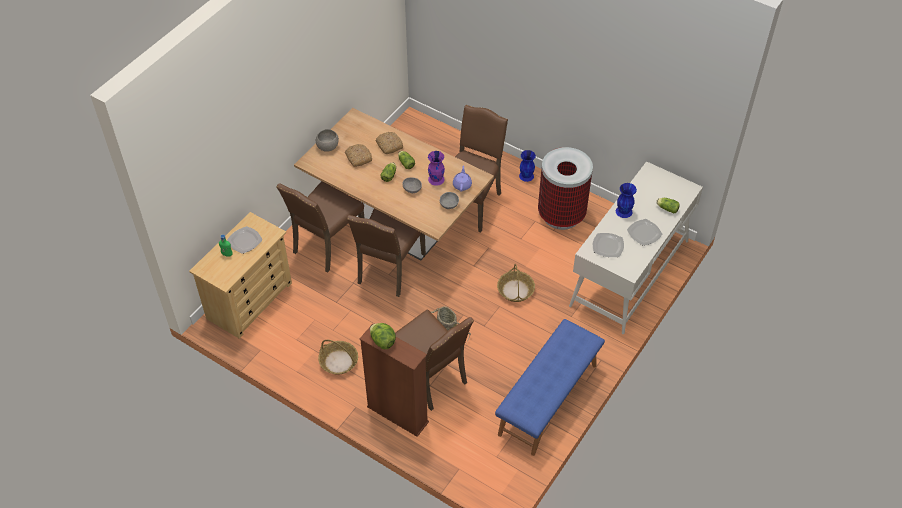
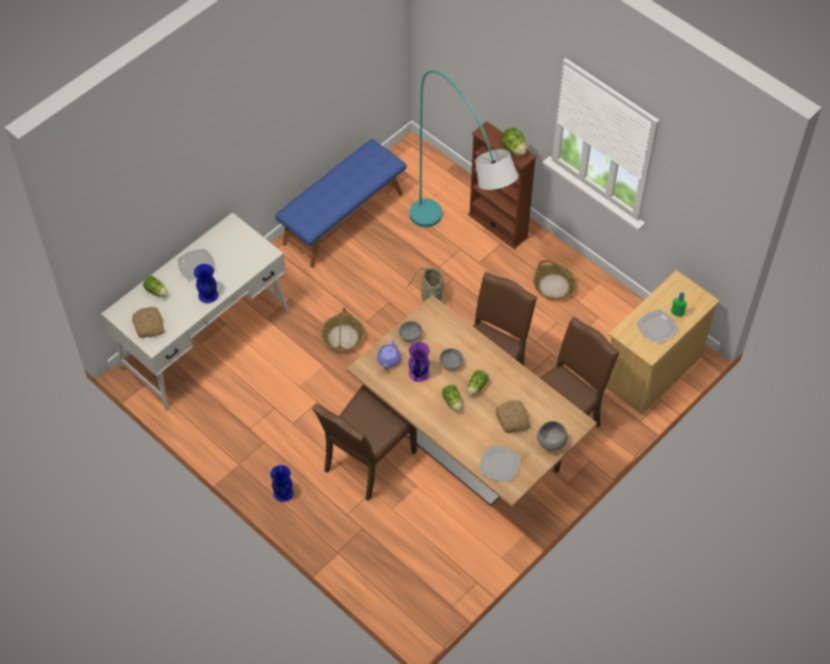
camera: 170 degrees left, 5 degrees up
bread [376,132,403,154] -> bread moved to [132,307,164,338]
brown chair [395,309,474,411] -> turquoise floor lamp [410,70,518,227]
trash can [538,147,593,230] -> none
plate [593,233,624,257] -> plate moved to [480,446,521,482]

